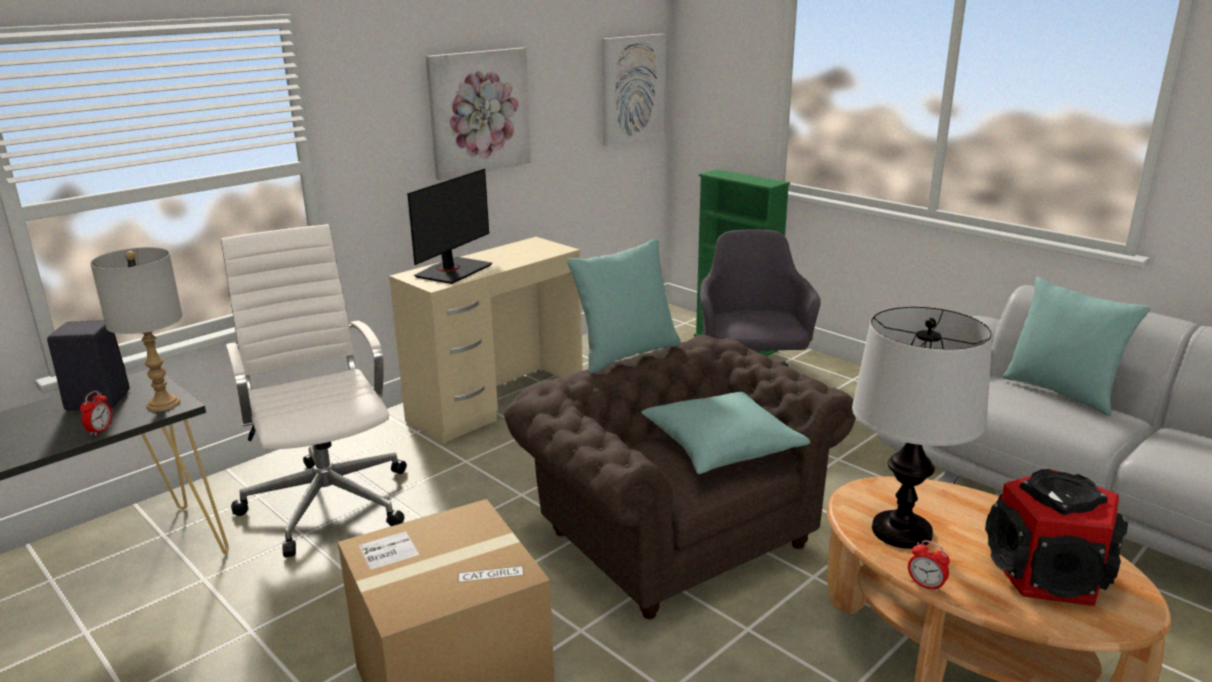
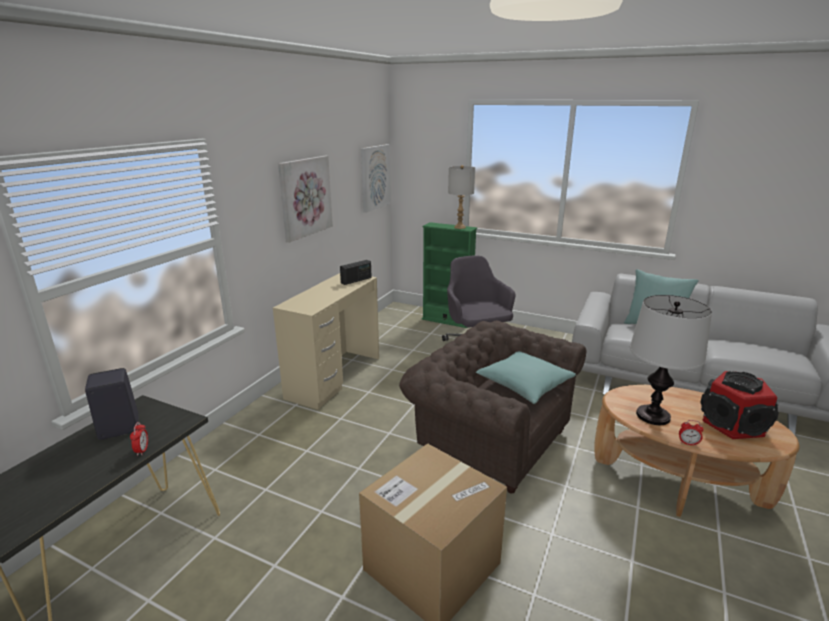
camera: 20 degrees left, 0 degrees up
grey table lamp [90,247,183,412] -> grey table lamp moved to [448,165,475,229]
white office chair [221,224,407,557] -> none
monitor [407,168,492,284] -> none
turquoise pillow [567,239,681,373] -> none
none -> radio [340,260,372,285]

